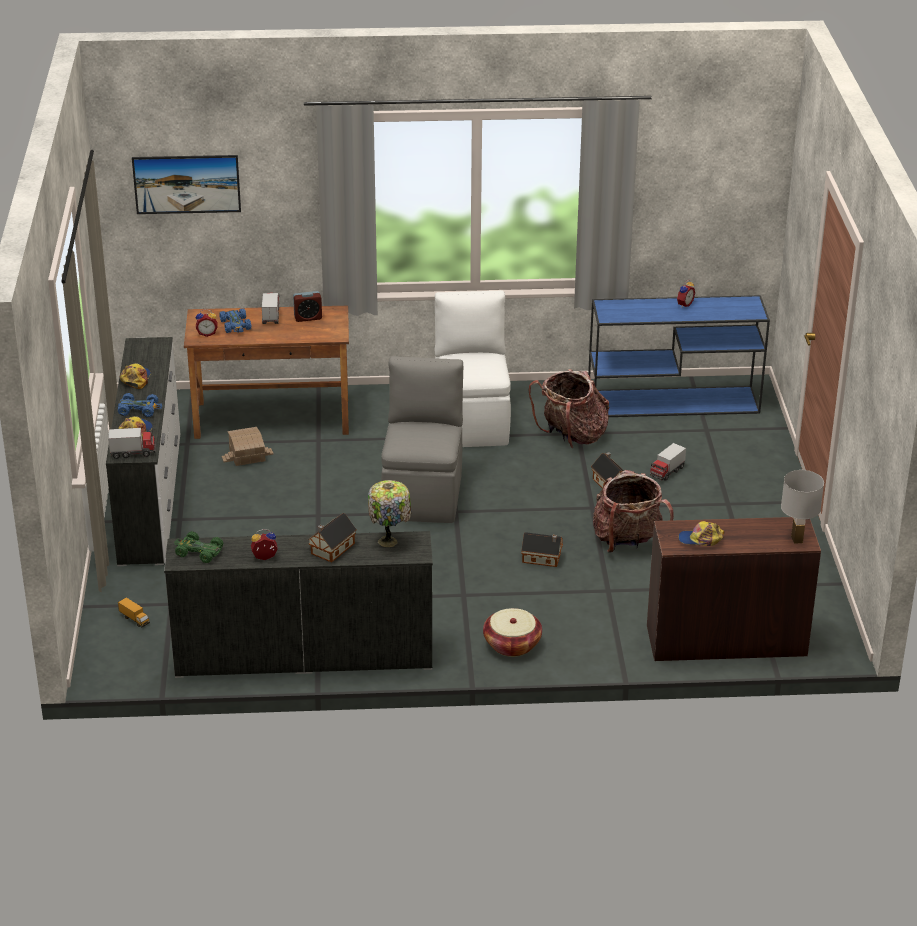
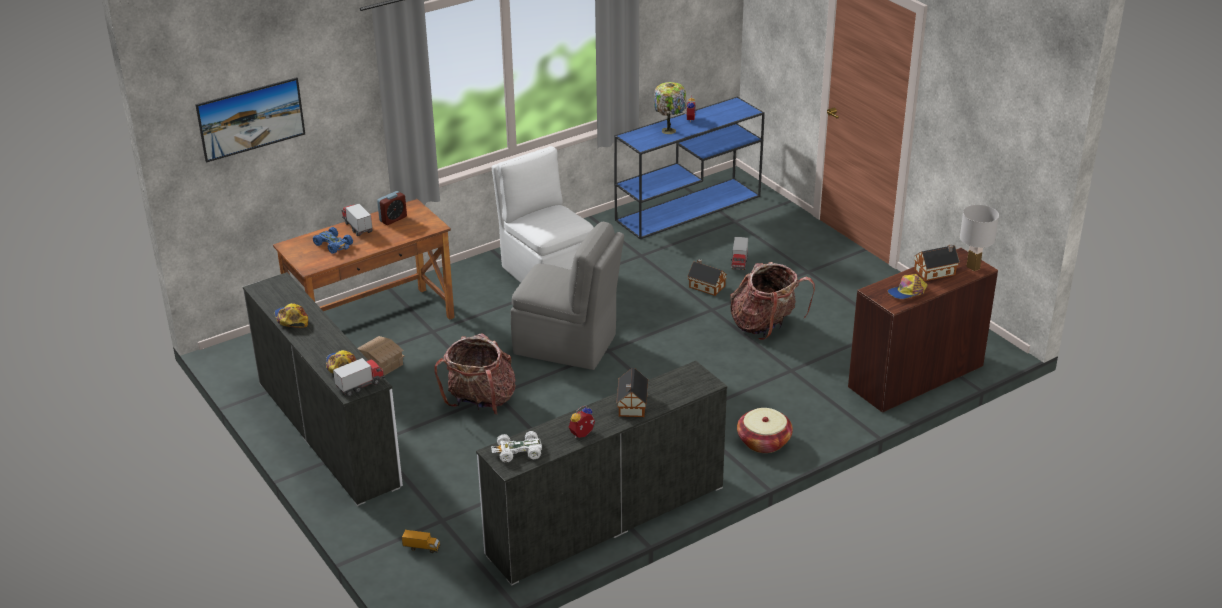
camera: 30 degrees left, 0 degrees up
blue toy car [118,393,162,417] -> none
green toy car [174,531,223,563] -> white toy car [491,431,542,463]
alarm clock [196,309,218,337] -> none
table lamp [368,480,412,547] -> table lamp moved to [654,82,687,134]
grey chair [381,356,463,523] -> grey chair turned 135 degrees clockwise [511,222,624,370]
toy house [521,532,563,567] -> toy house moved to [914,244,960,281]
backpack [529,369,609,448] -> backpack moved to [434,333,516,415]

